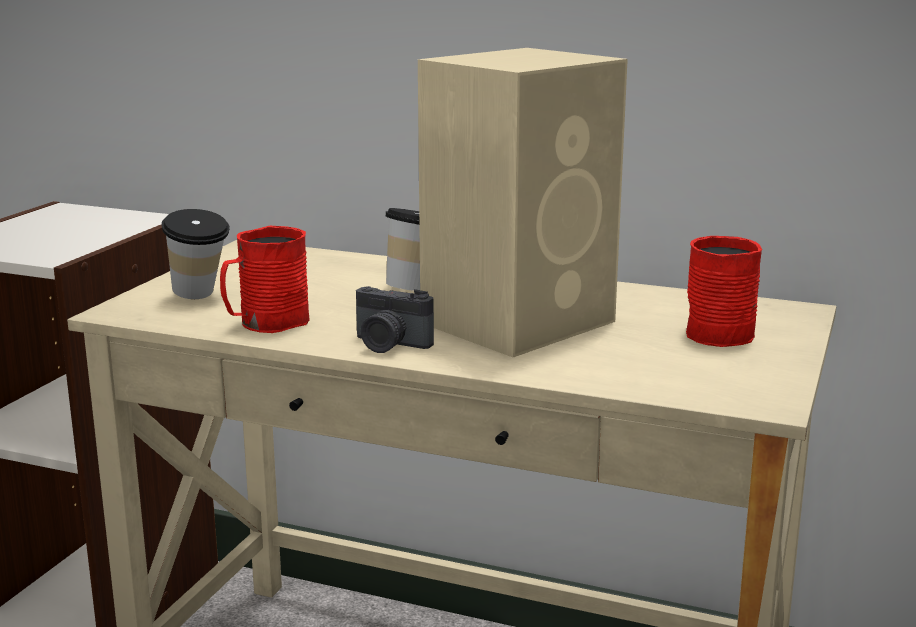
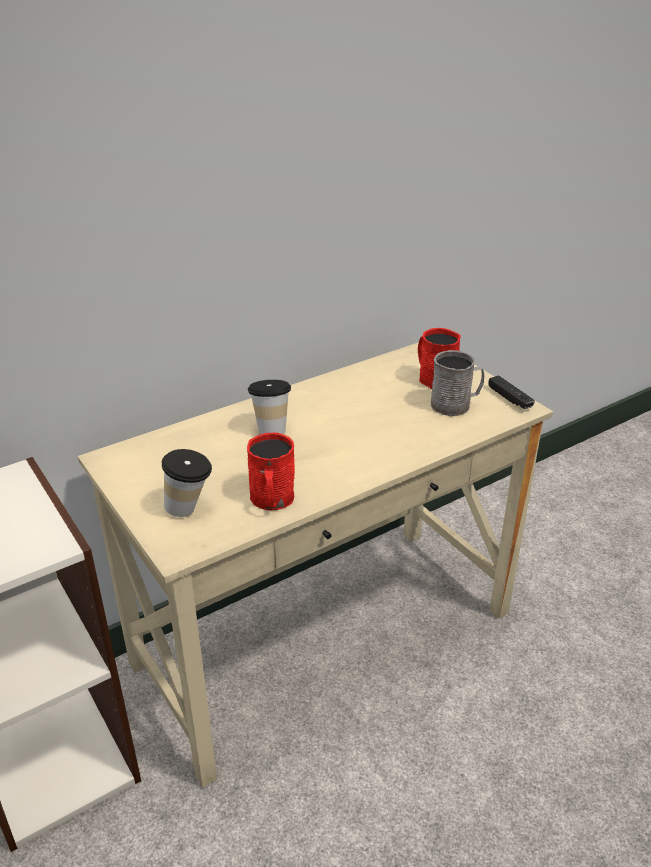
camera: 55 degrees left, 15 degrees up
camera [356,286,434,353] -> none
beige speaker [418,48,628,357] -> none
none -> grey mug [430,350,484,416]
none -> black game controller [488,375,535,409]

